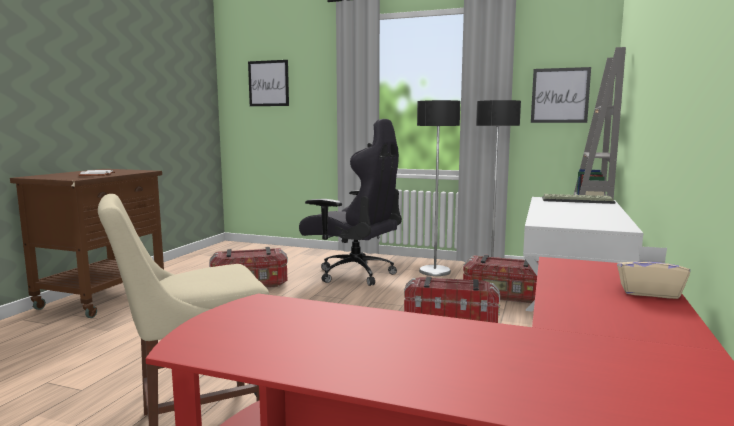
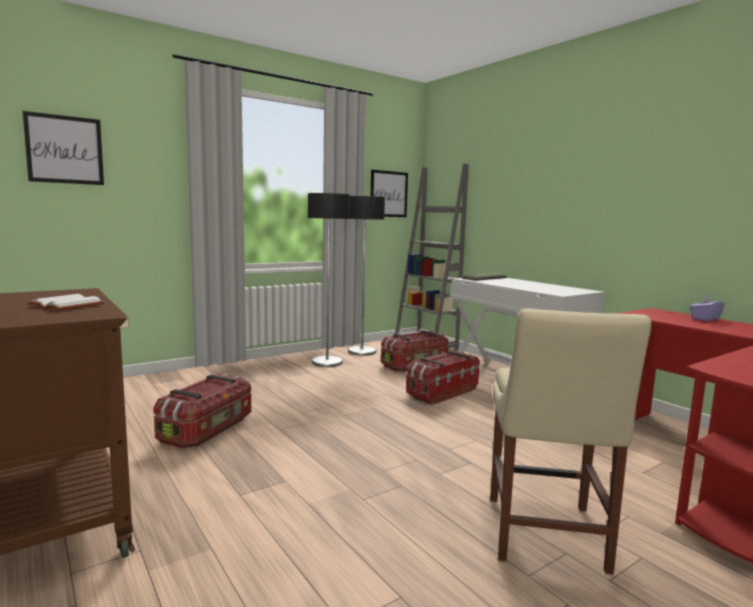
camera: 55 degrees left, 0 degrees up
black office chair [299,119,402,286] -> none
beige tissue box [617,246,690,299] -> purple tissue box [690,294,724,321]

